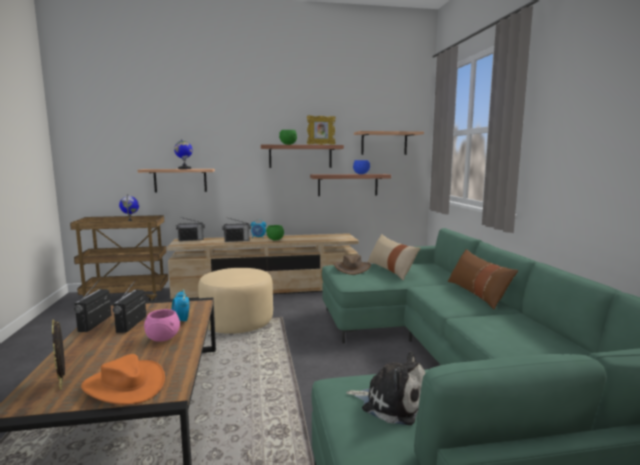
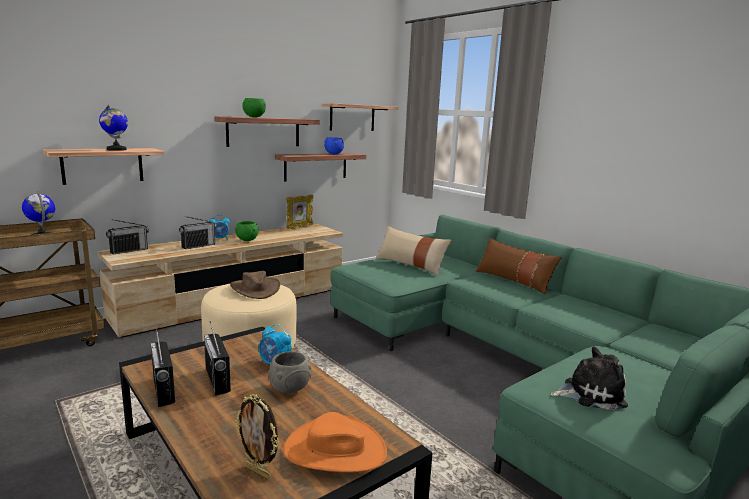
camera: 30 degrees left, 5 degrees up
pink bowl [144,309,180,342] -> grey bowl [269,351,311,393]
picture frame [307,115,336,145] -> picture frame moved to [286,195,314,229]
brown hat [334,255,371,275] -> brown hat moved to [230,271,280,299]

